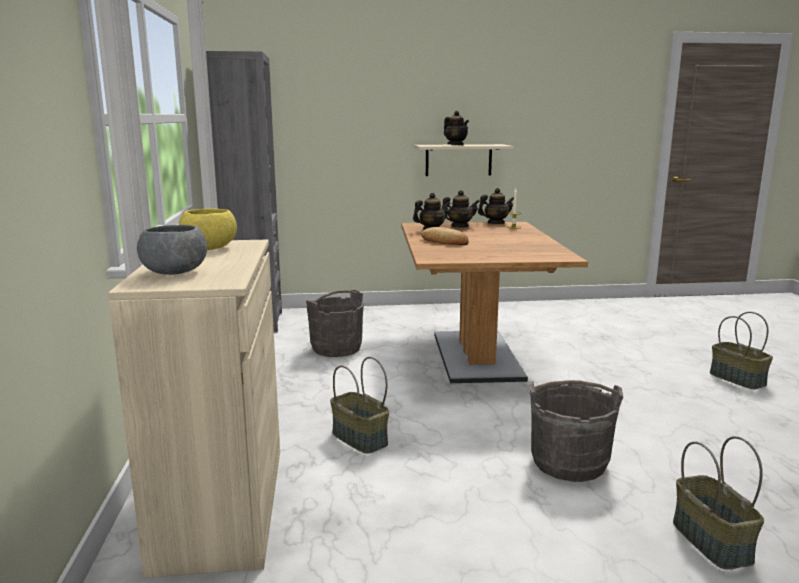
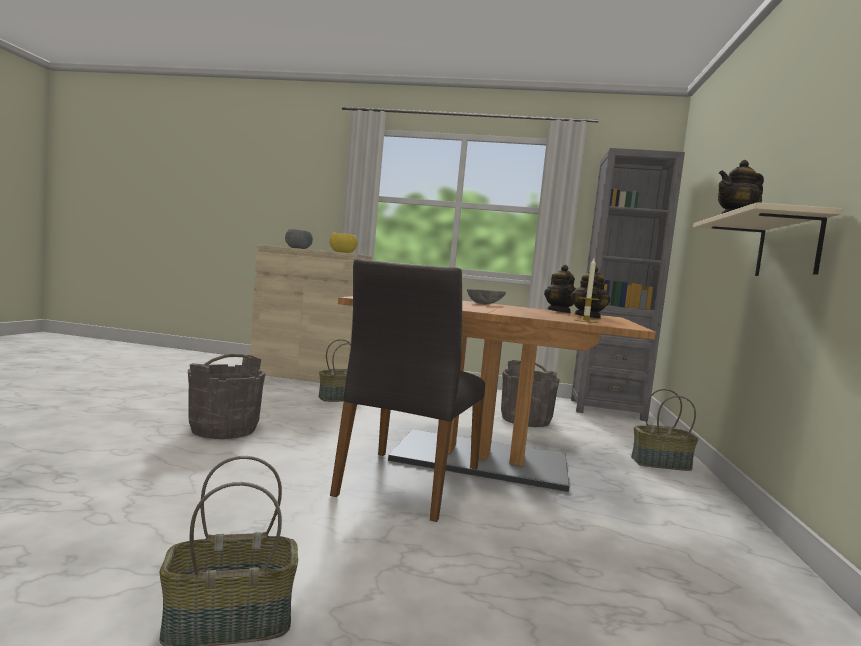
camera: 105 degrees right, 10 degrees down
bread [421,227,469,245] -> grey bowl [467,289,506,305]
teapot [478,188,514,224] -> none
basket [673,436,764,570] -> basket moved to [631,389,698,471]
none -> grey chair [330,259,485,522]

